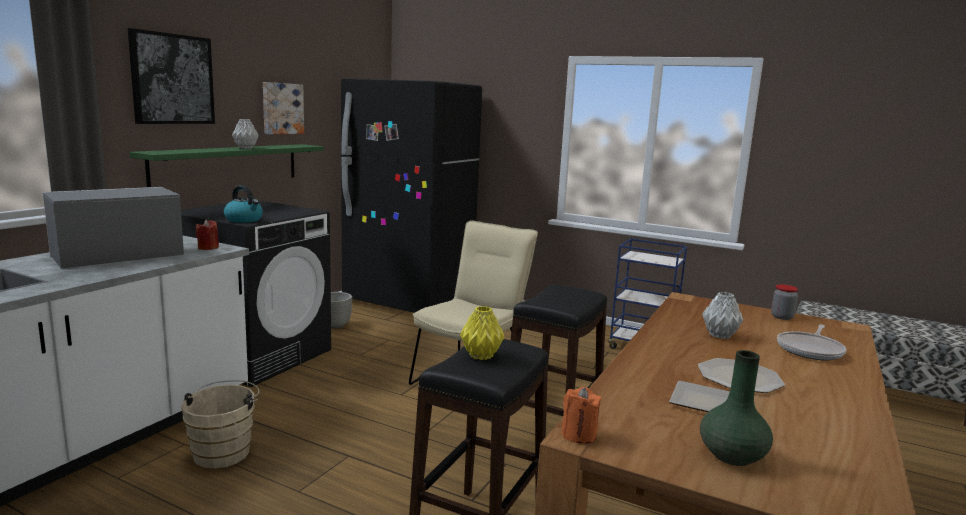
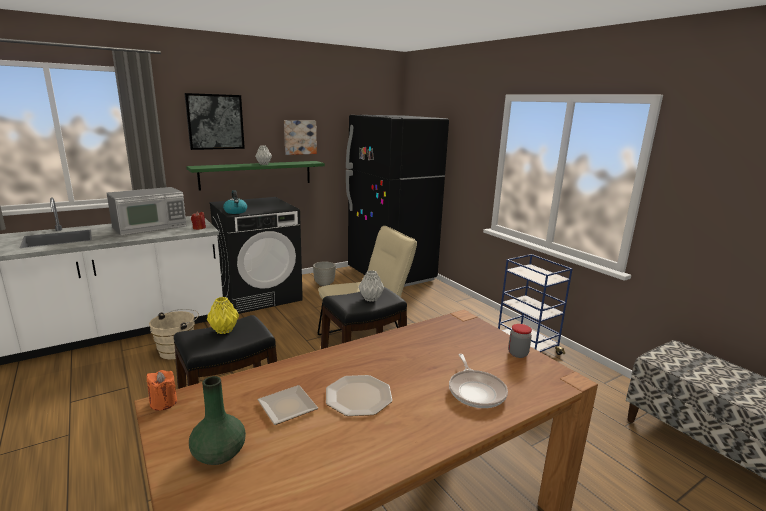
camera: 30 degrees right, 5 degrees up
microwave [43,187,184,269] -> microwave turned 150 degrees clockwise [106,187,187,236]
grey vase [702,292,743,339] -> grey vase moved to [358,270,384,302]
frying pan [777,324,846,360] -> frying pan turned 75 degrees counterclockwise [449,354,508,408]

